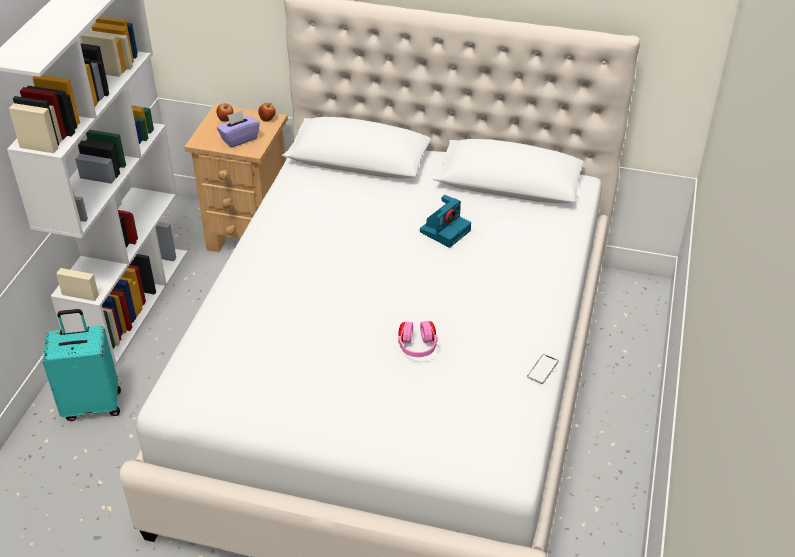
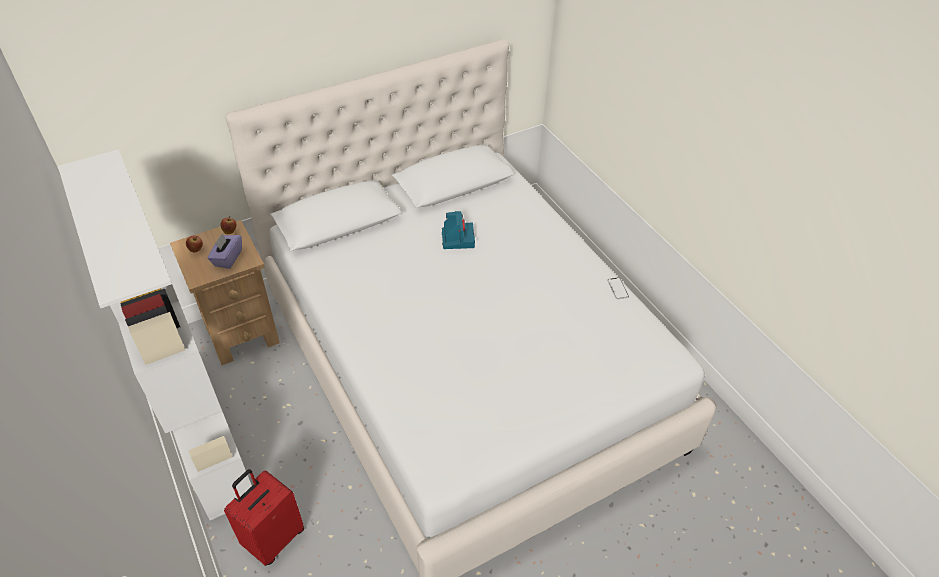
camera: 45 degrees left, 5 degrees up
turquoise suitcase [43,309,121,421] -> red suitcase [224,469,304,566]
pink headphones [398,321,438,357] -> none

